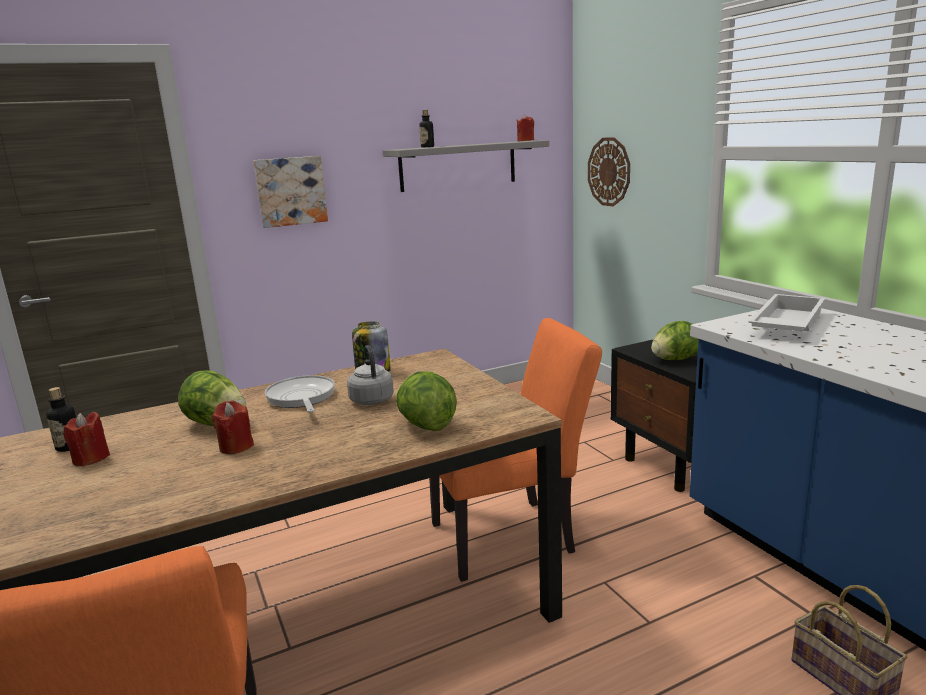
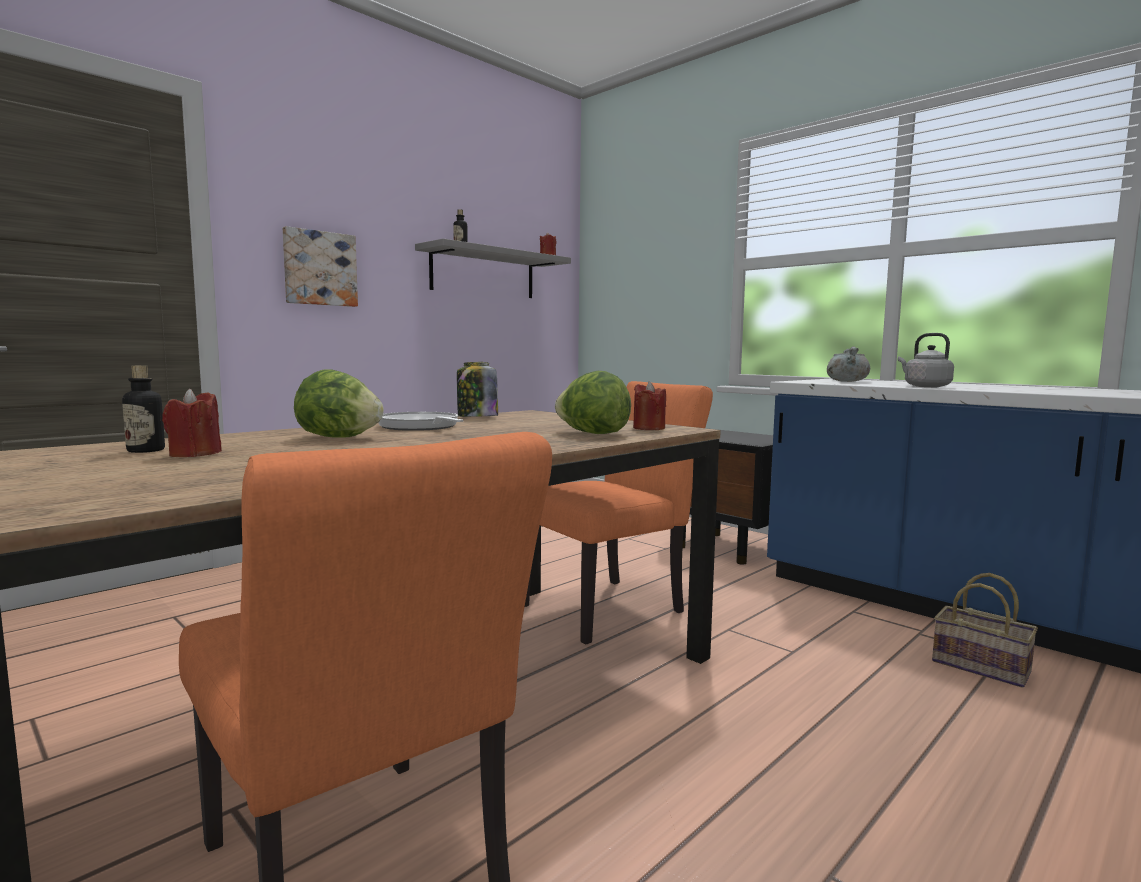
camera: 20 degrees left, 10 degrees down
red candle [212,400,254,454] -> red candle moved to [633,381,666,430]
grey kettle [347,345,394,405] -> grey kettle moved to [898,333,954,387]
wall clock [588,137,630,206] -> none
lettuce [651,321,698,360] -> none
white tray [749,294,825,332] -> grey cooking pot [827,346,870,382]

